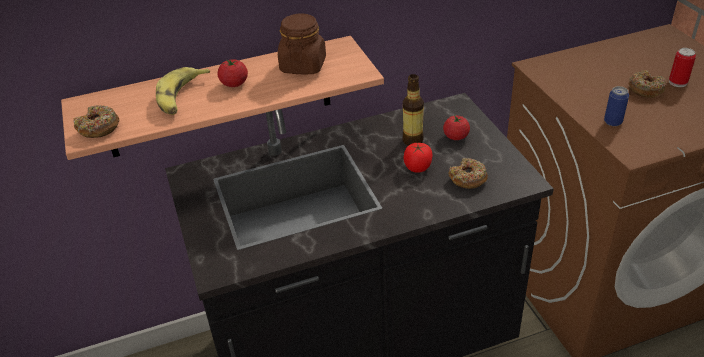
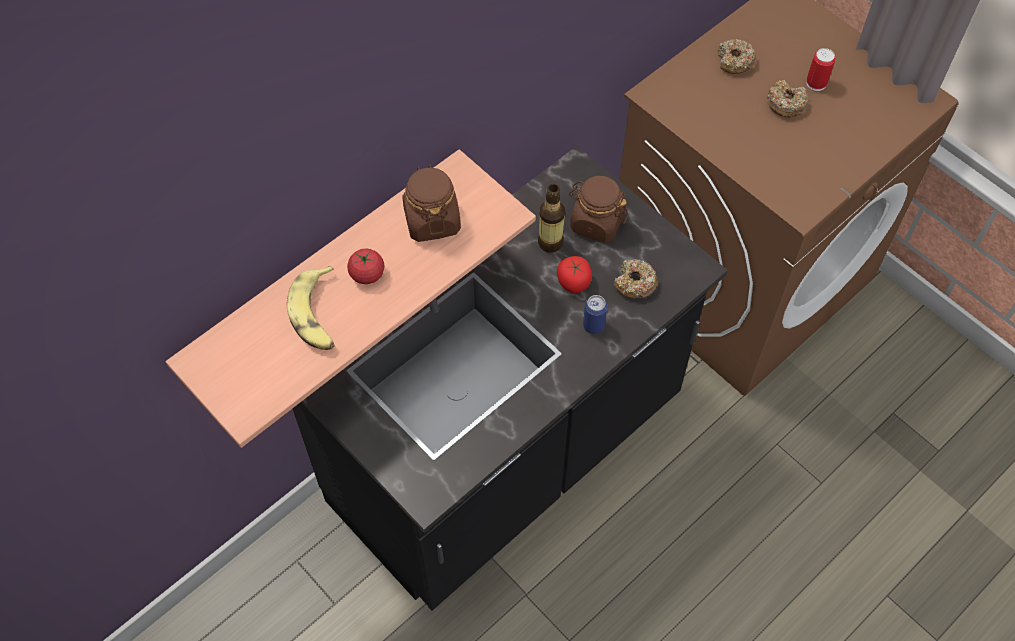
camera: 25 degrees left, 20 degrees up
donut [73,105,120,138] -> donut moved to [718,39,756,74]
tomato [443,114,470,140] -> brown jar [569,176,628,243]
can [604,86,629,126] -> can moved to [583,295,607,334]

